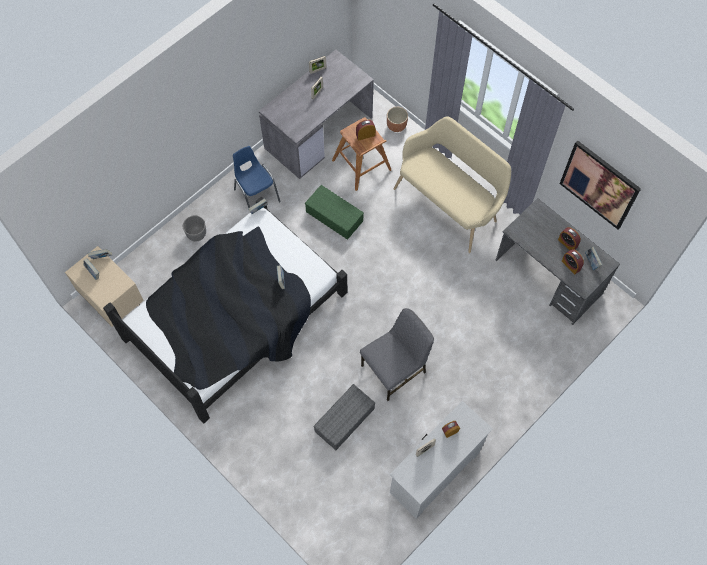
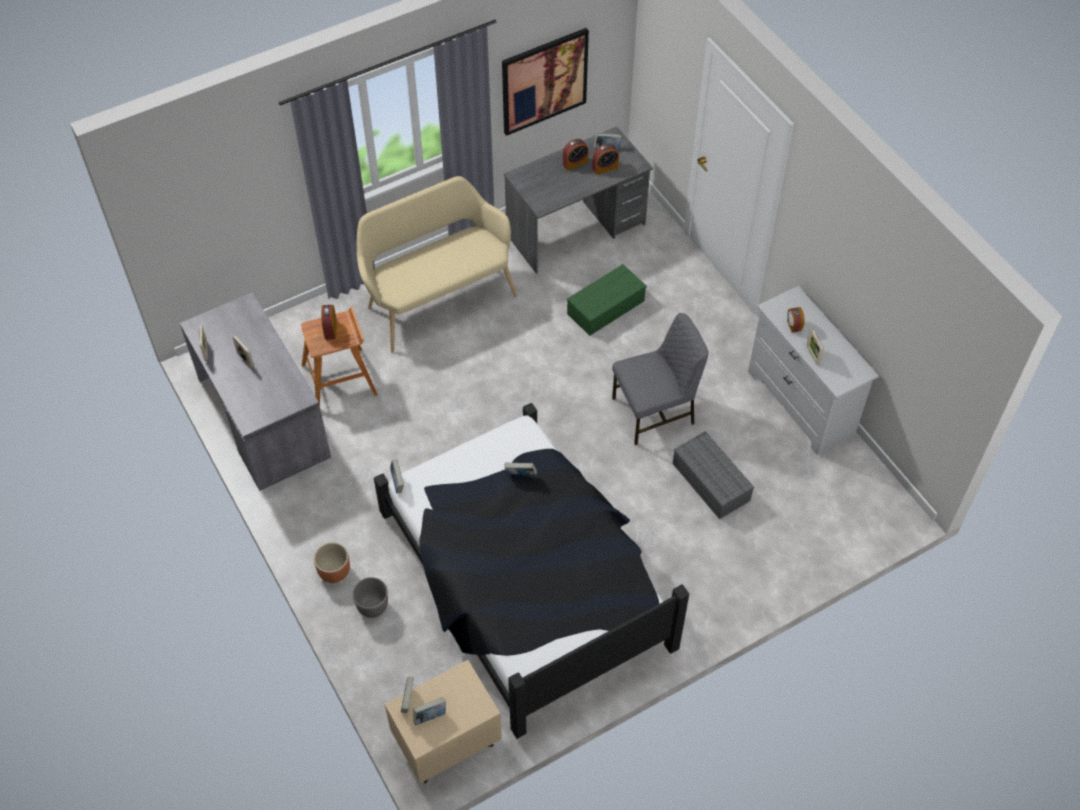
camera: 75 degrees left, 10 degrees down
blue chair [233,146,281,208] -> none
green storage box [305,185,364,240] -> green storage box moved to [567,264,647,336]
grey chair [360,308,434,401] -> grey chair turned 90 degrees clockwise [612,313,708,445]
brown planter [387,107,408,132] -> brown planter moved to [314,542,350,583]

